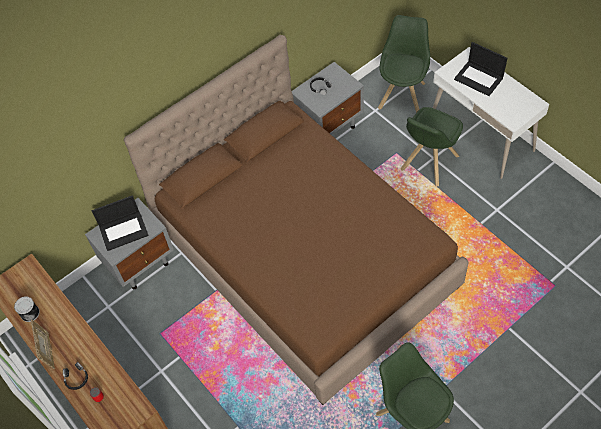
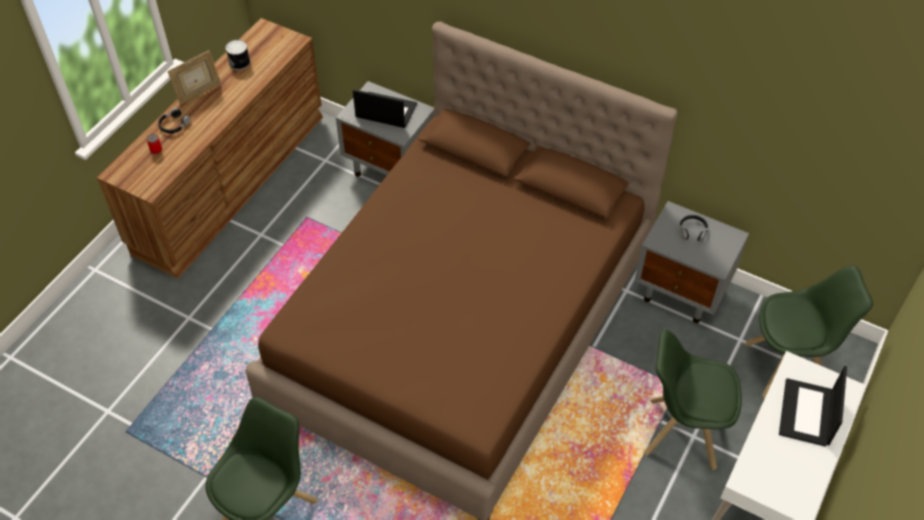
camera: 65 degrees right, 5 degrees down
laptop [92,195,149,251] -> laptop turned 150 degrees clockwise [353,89,417,128]

